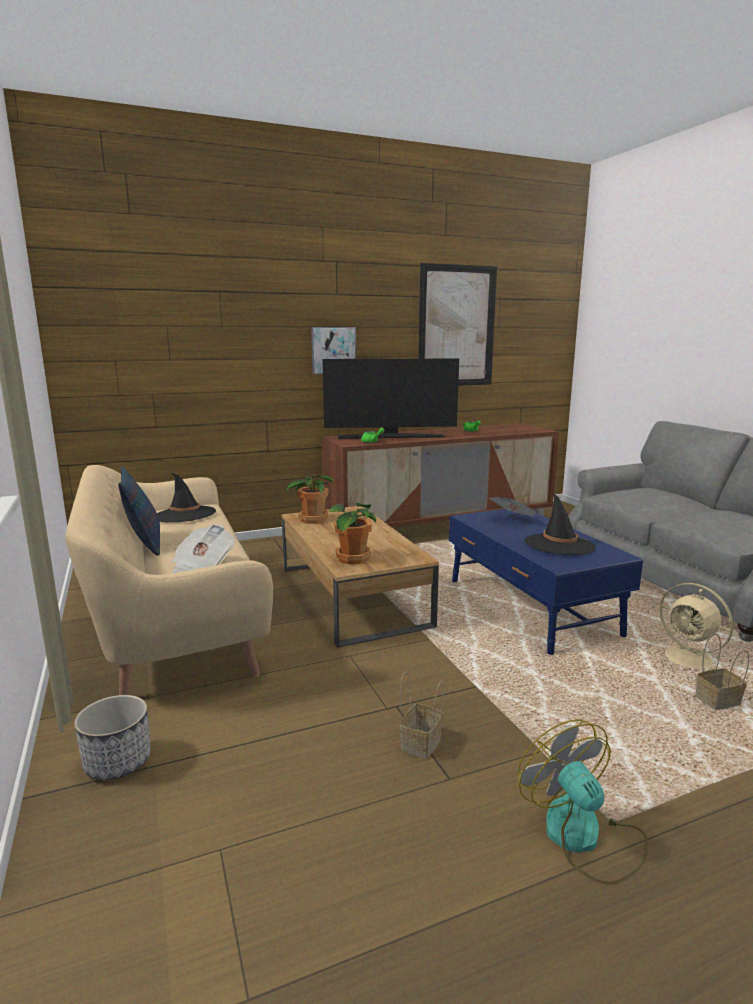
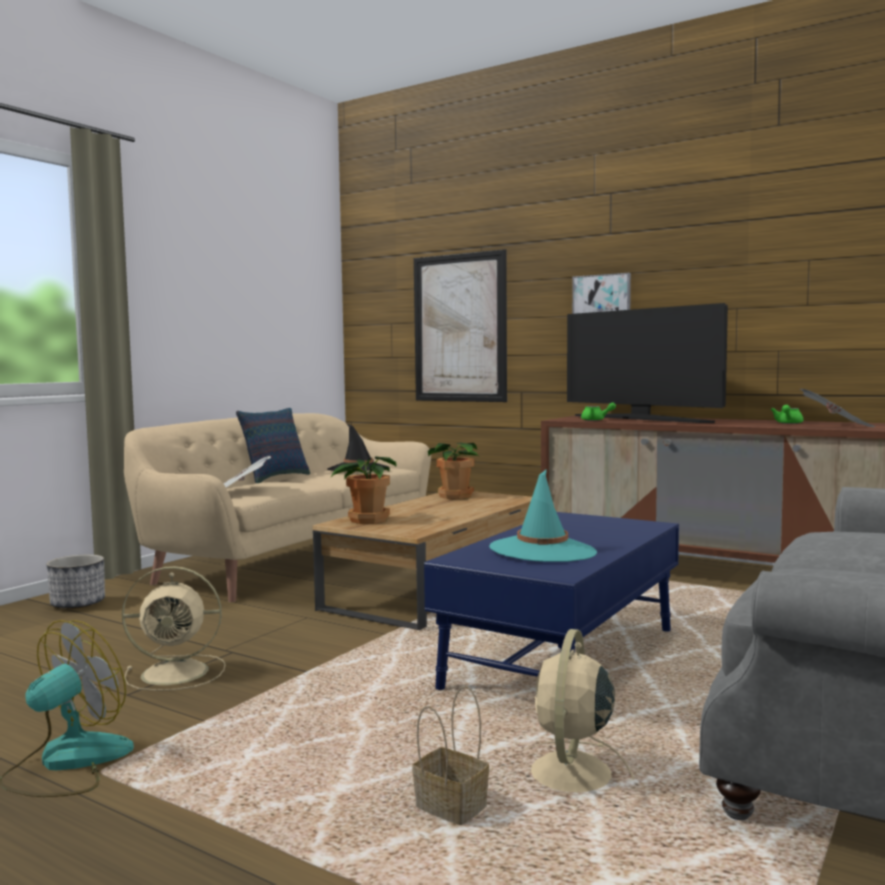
camera: 55 degrees right, 10 degrees down
basket [400,671,444,759] -> beige fan [122,566,225,691]
picture [418,263,497,386] -> picture moved to [414,249,507,402]
newspaper [488,497,537,516] -> newspaper moved to [799,389,875,427]
black hat [524,493,596,555] -> turquoise hat [489,469,597,562]

